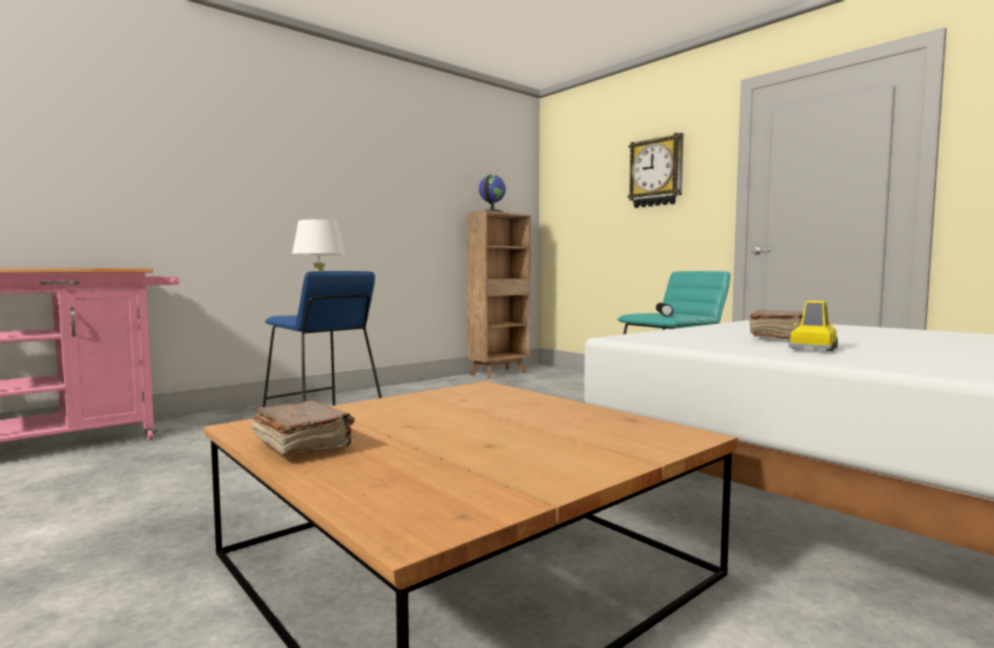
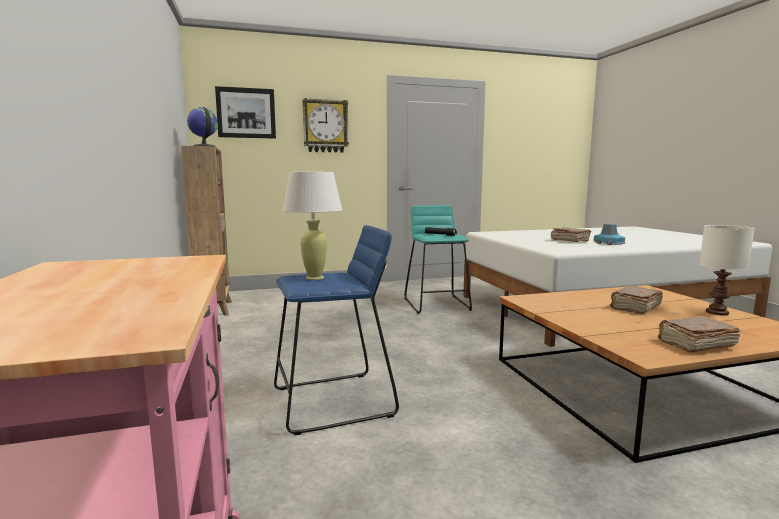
camera: 65 degrees left, 5 degrees up
yellow toy car [788,301,838,351] -> blue toy car [594,224,626,245]
none -> picture [215,86,276,139]
none -> brown book [610,285,663,314]
none -> white table lamp [699,225,755,316]

